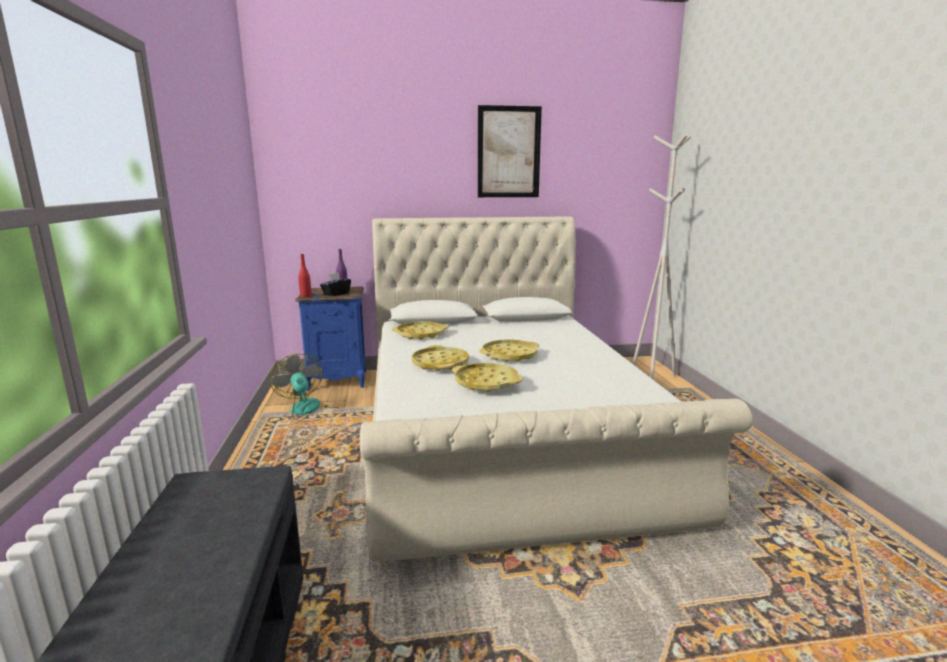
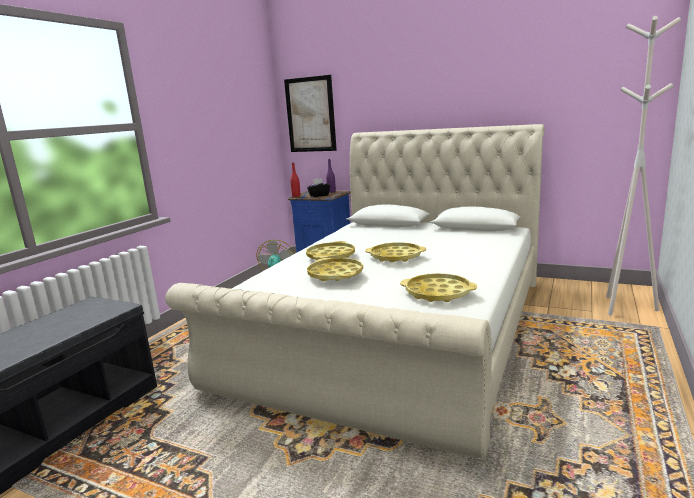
camera: 35 degrees right, 0 degrees up
yellow tray [392,321,449,340] -> yellow tray moved to [400,273,477,302]
picture [478,105,542,197] -> picture moved to [284,75,337,152]

